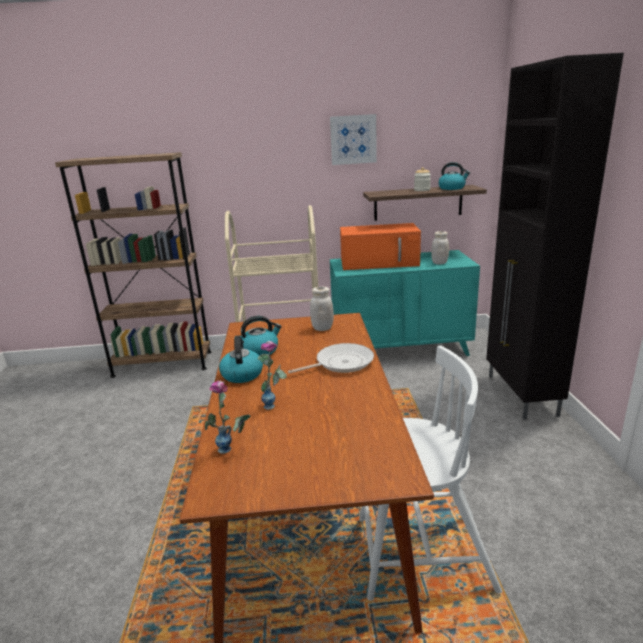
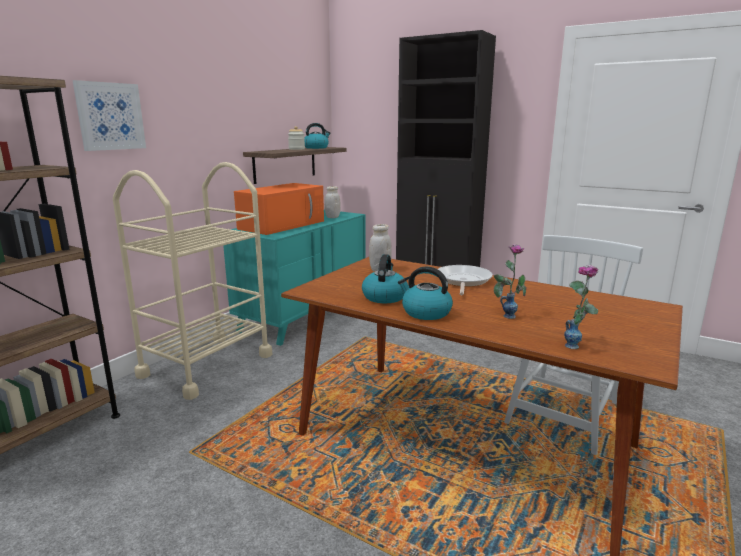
camera: 55 degrees left, 5 degrees down
picture [330,114,377,165] -> picture moved to [73,80,146,151]

